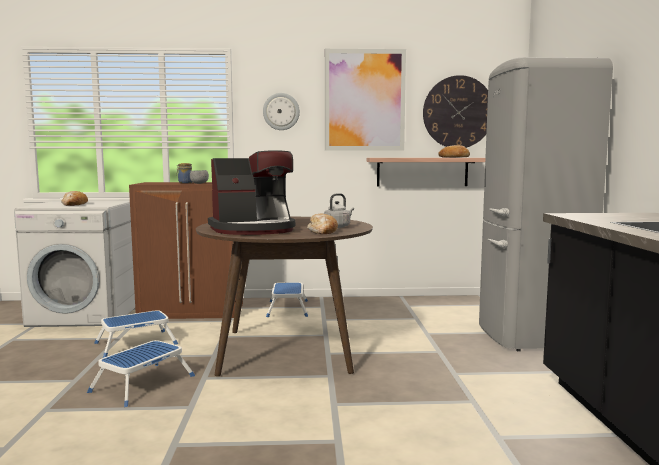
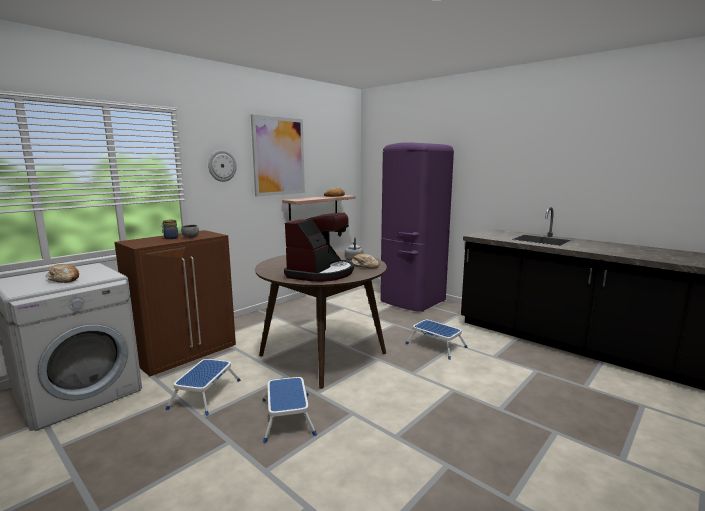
camera: 45 degrees left, 5 degrees up
blue step ladder [266,283,308,317] -> blue step ladder moved to [405,320,468,360]
wall clock [423,75,488,148] -> none
grey fridge [479,57,613,352] -> purple fridge [380,142,454,312]

